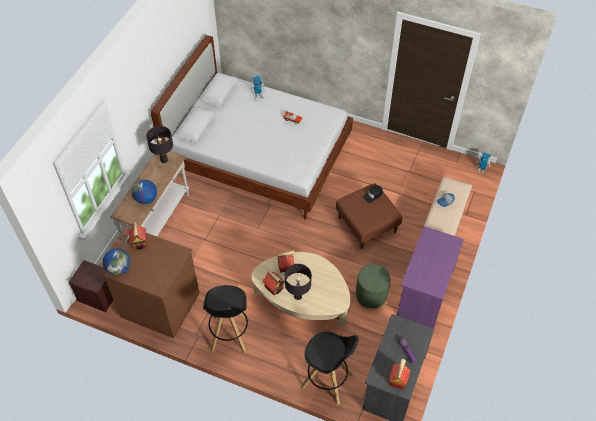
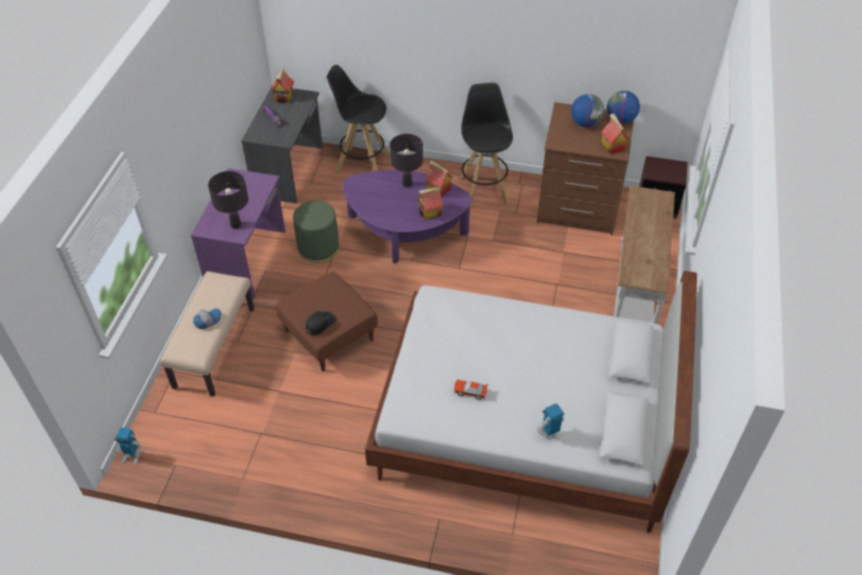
camera: 170 degrees right, 5 degrees down
globe [132,180,157,204] -> globe moved to [571,94,604,127]
black table lamp [146,126,173,163] -> black table lamp moved to [208,171,249,229]
beige coffee table [251,252,350,326] -> purple coffee table [343,170,472,263]

